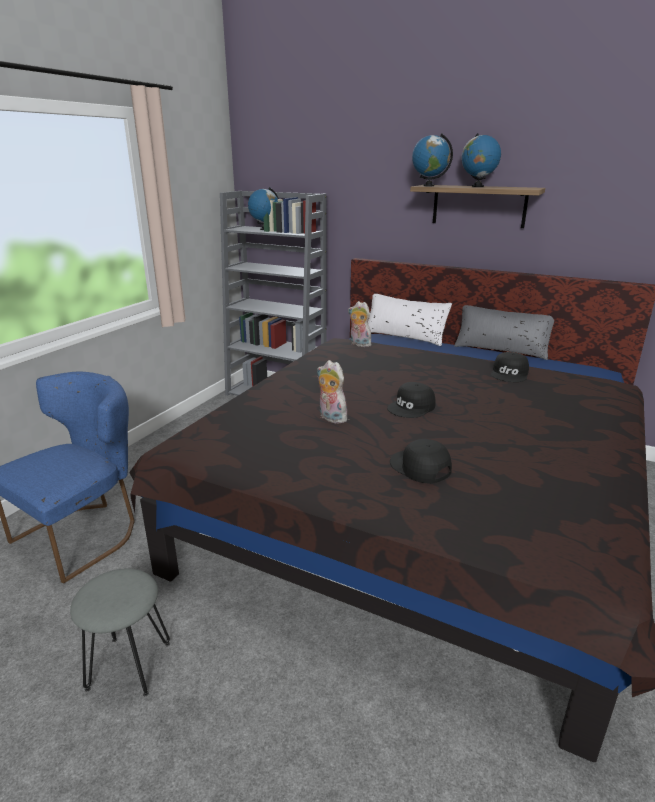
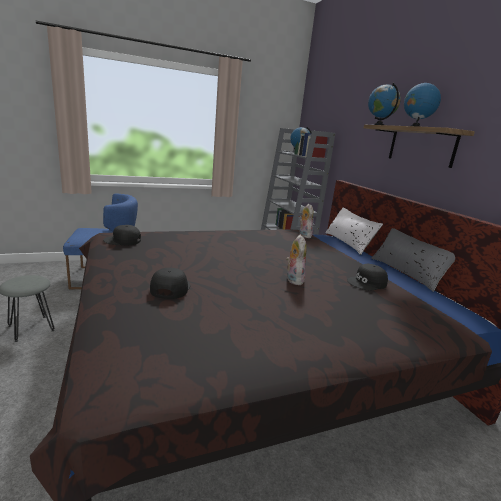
camera: 40 degrees right, 5 degrees down
plush toy [317,360,349,424] -> plush toy moved to [286,235,307,285]
black cap [387,382,436,418] -> black cap moved to [103,225,141,245]

